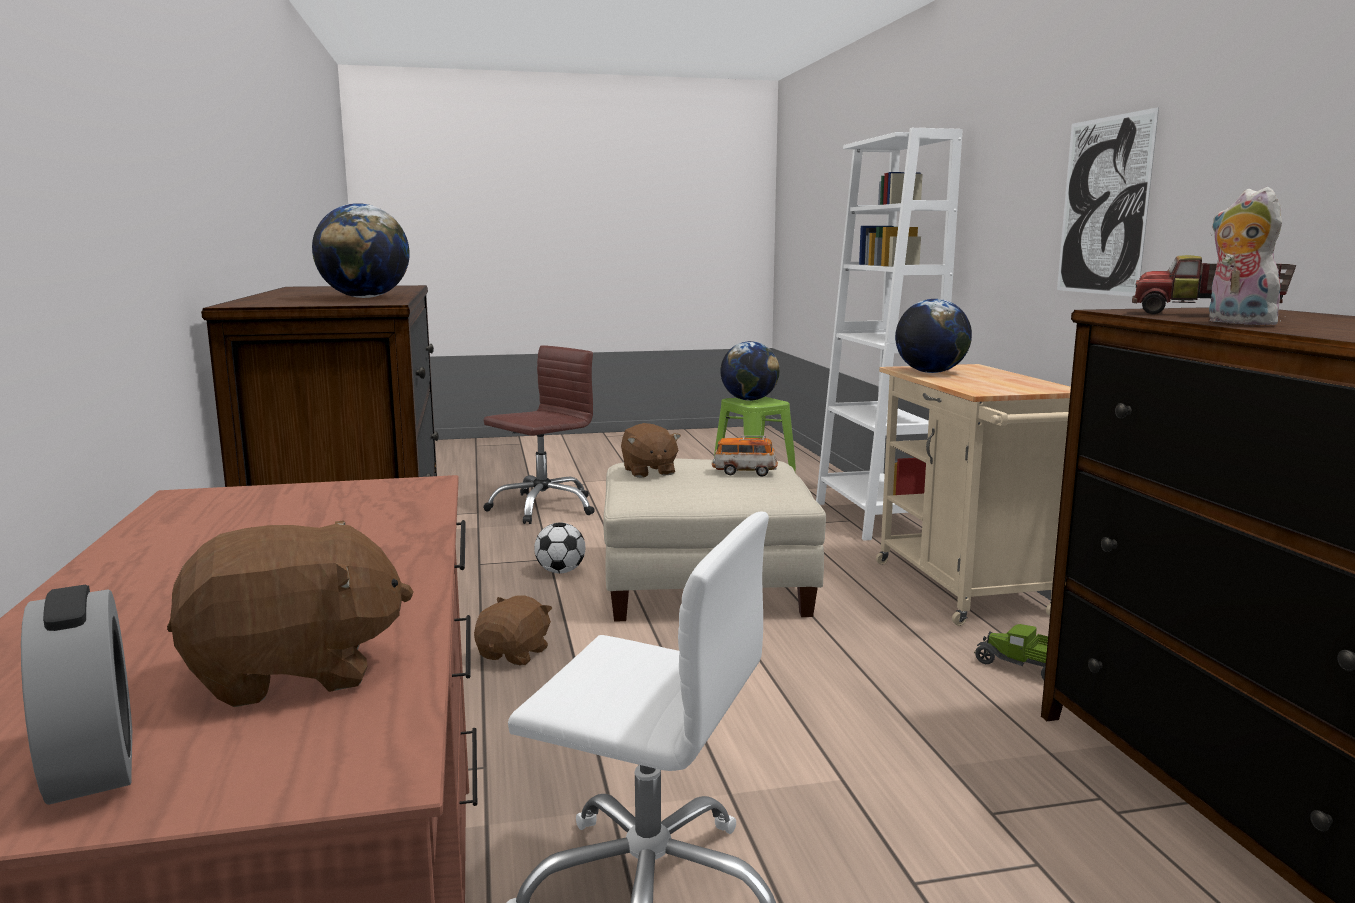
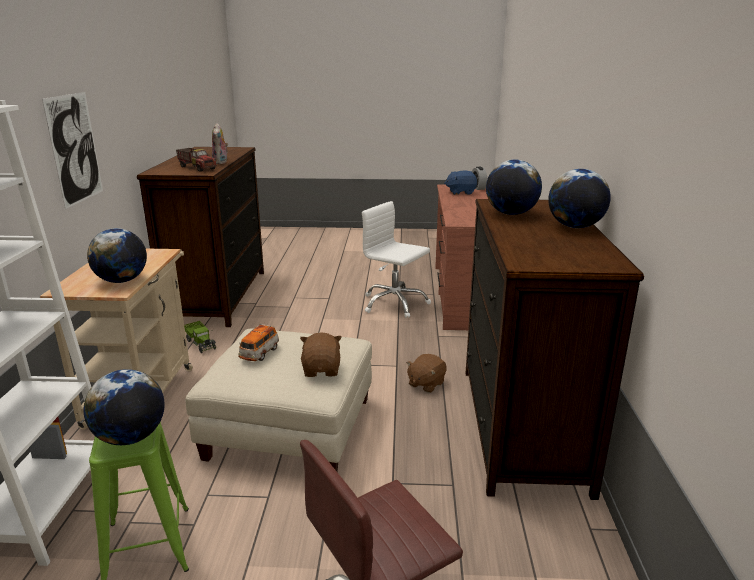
camera: 165 degrees left, 10 degrees up
brown plush toy [167,520,414,707] -> blue plush toy [444,171,477,195]
football [534,523,585,573] -> none
toy car [712,436,778,476] -> toy car turned 90 degrees clockwise [238,324,279,361]
none -> globe [548,169,611,228]

